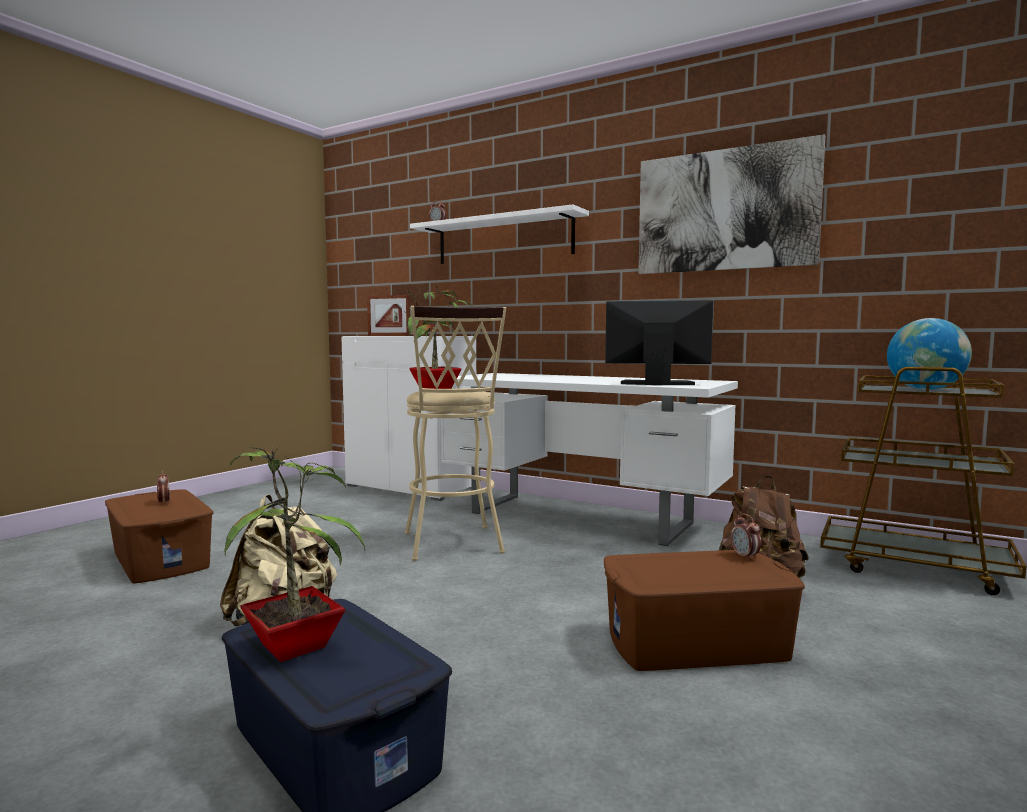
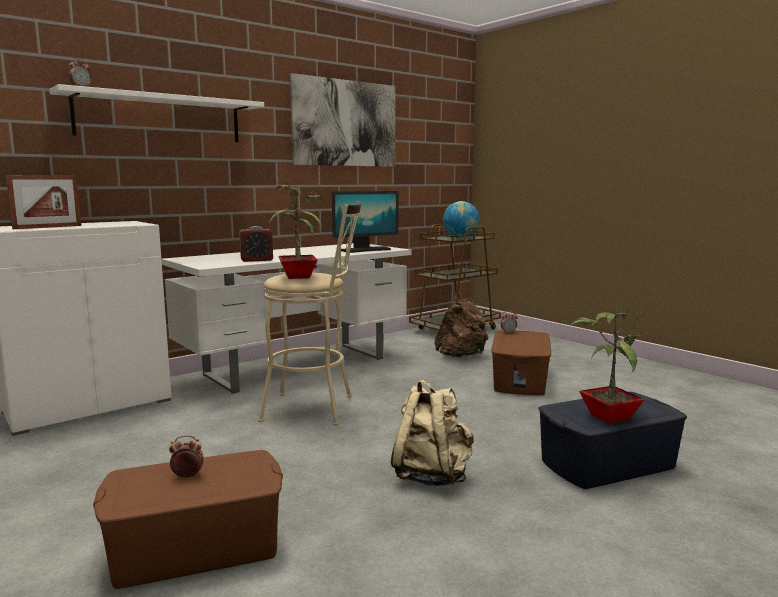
camera: 70 degrees left, 5 degrees up
monitor [605,300,713,385] -> monitor turned 150 degrees counterclockwise [332,191,398,253]
none -> alarm clock [239,226,273,262]

